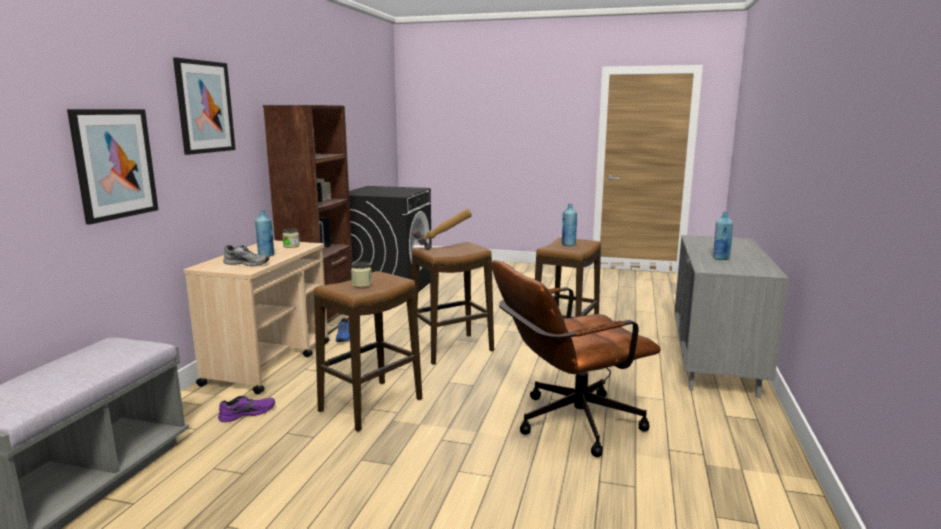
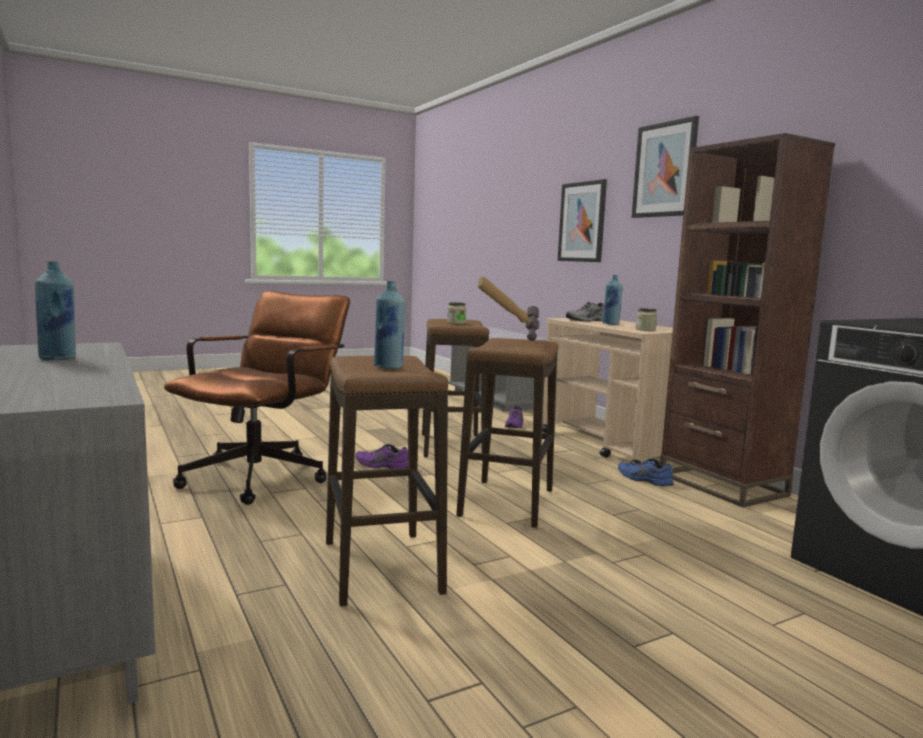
camera: 135 degrees right, 5 degrees down
none -> purple shoe [355,444,408,469]

